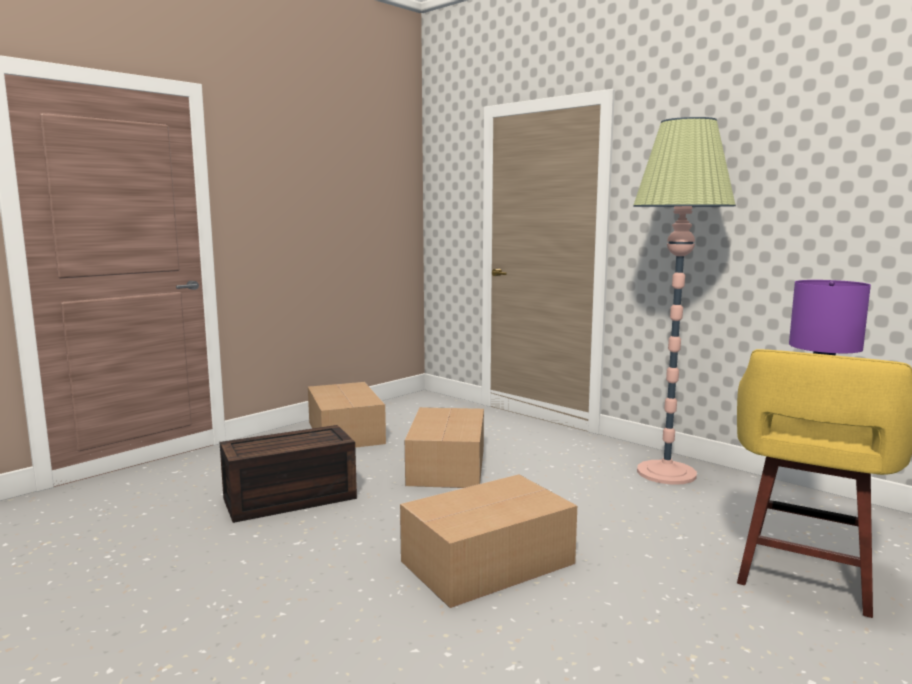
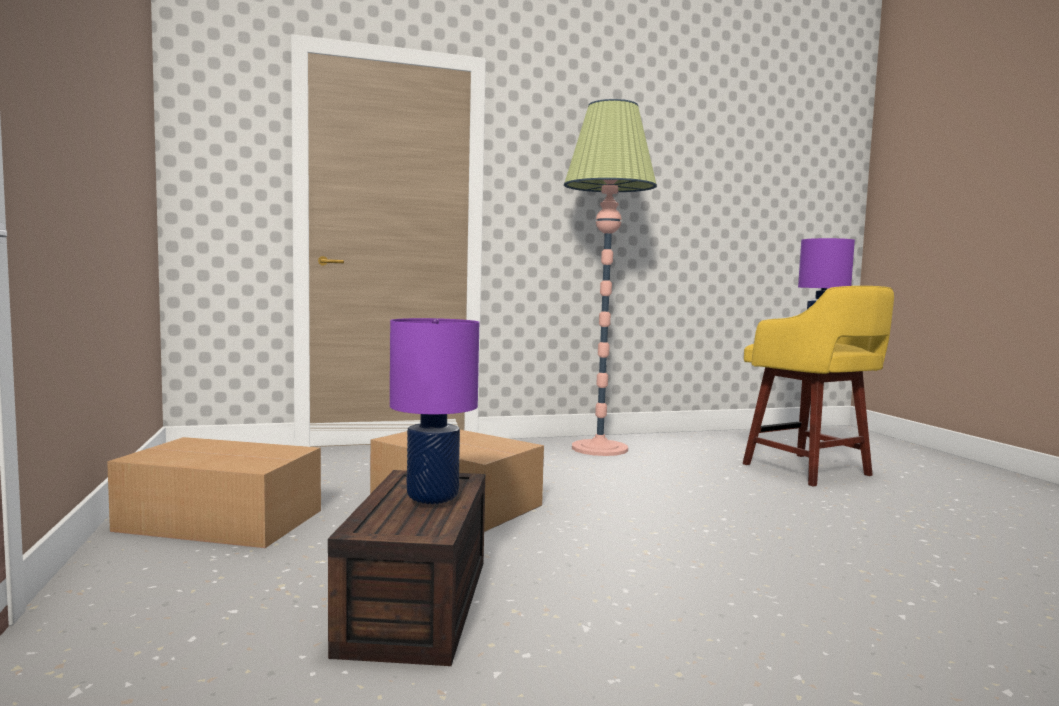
camera: 60 degrees left, 5 degrees down
cardboard box [400,474,577,608] -> none
none -> purple table lamp [390,318,479,505]

